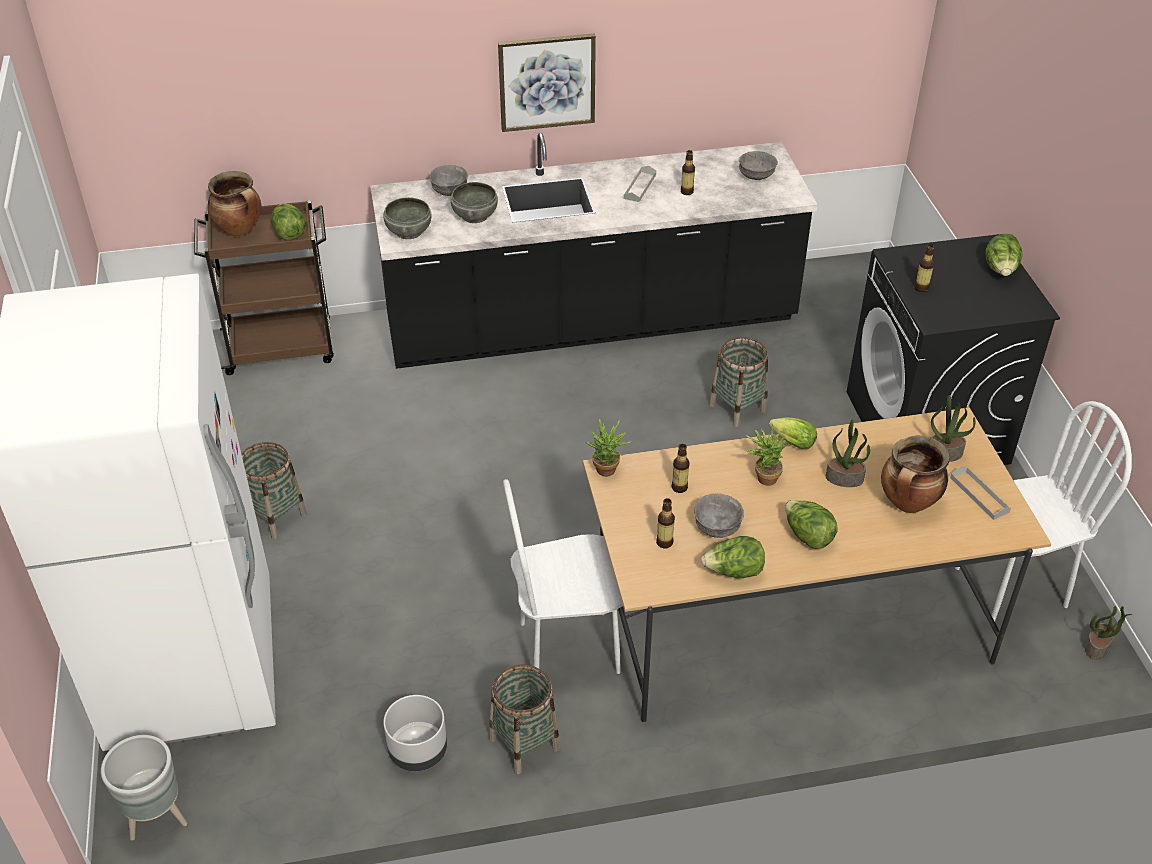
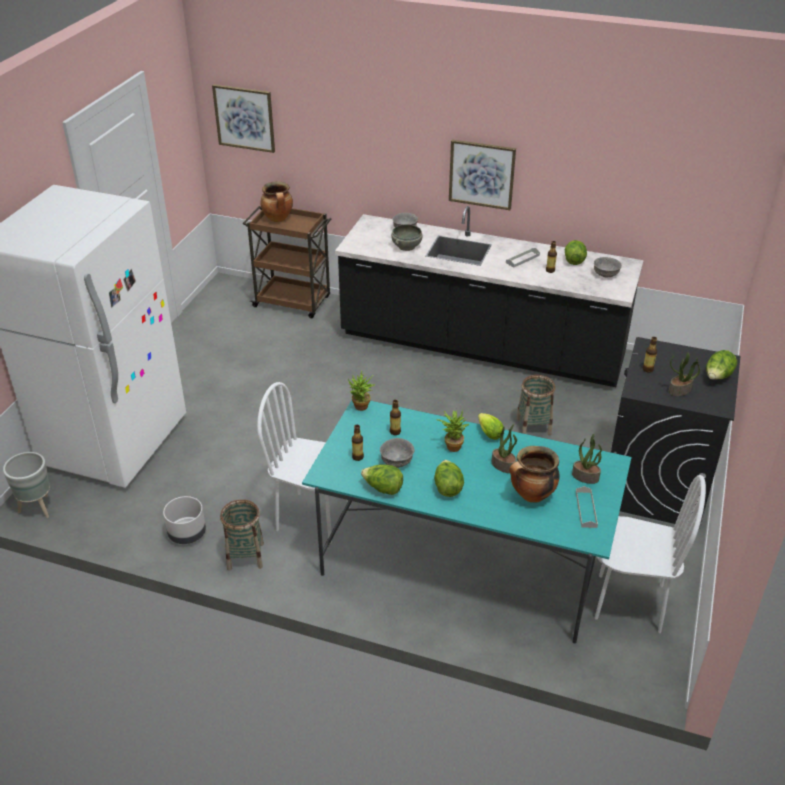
camera: 30 degrees right, 5 degrees down
basket [242,442,307,539] -> none
lettuce [271,204,306,240] -> lettuce moved to [565,240,587,265]
grey bowl [383,197,431,239] -> none
beige dining table [583,407,1051,722] -> turquoise dining table [302,400,632,644]
potted plant [1085,606,1133,660] -> potted plant moved to [668,352,700,396]
none -> picture [212,84,275,153]

